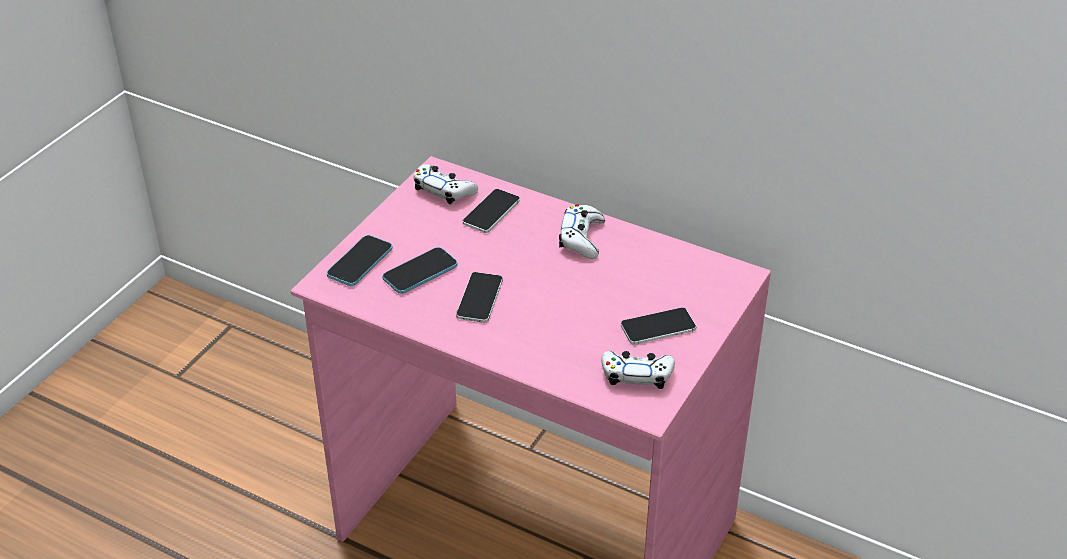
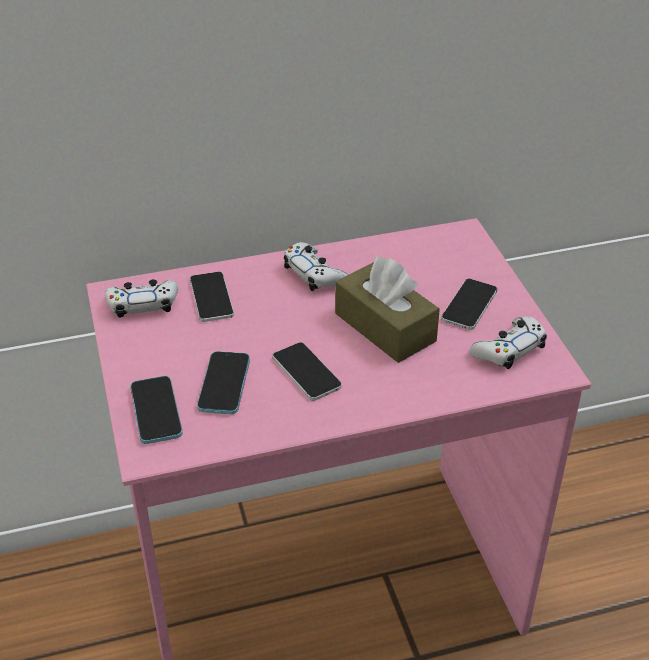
camera: 45 degrees left, 0 degrees up
none -> brown tissue box [335,257,440,363]

